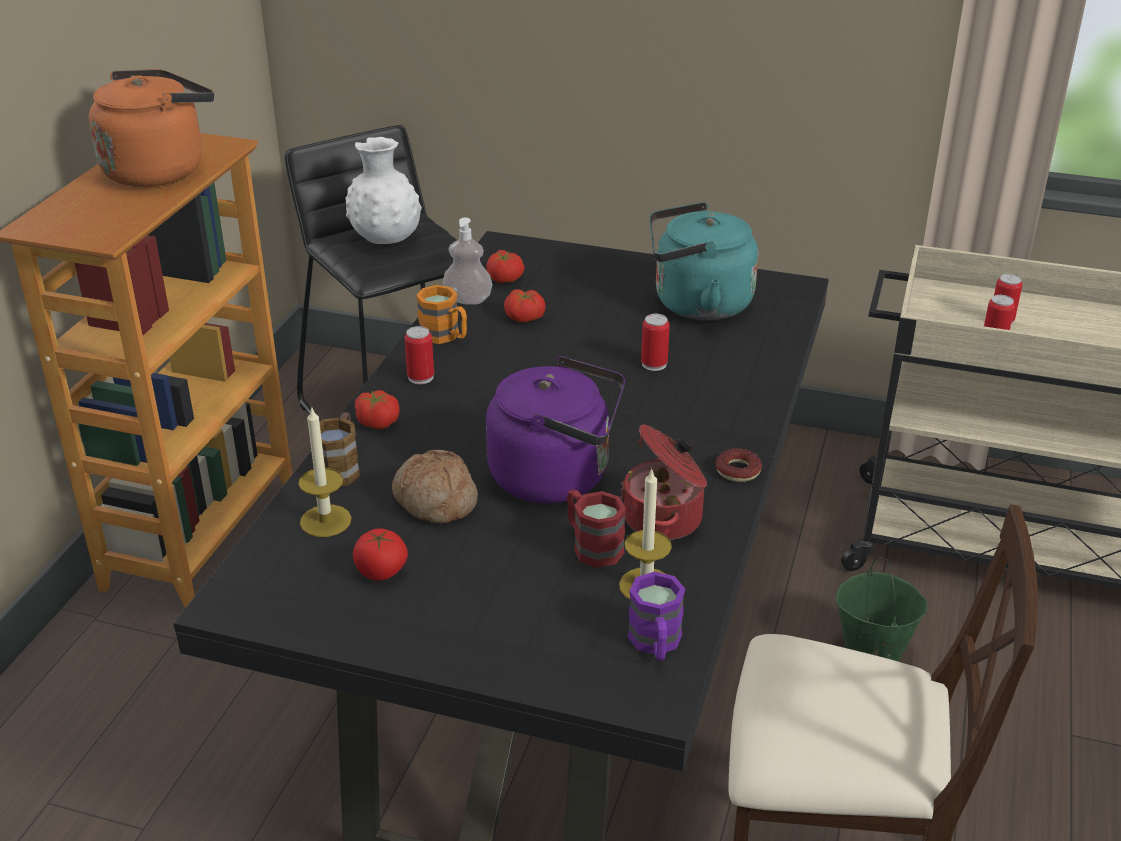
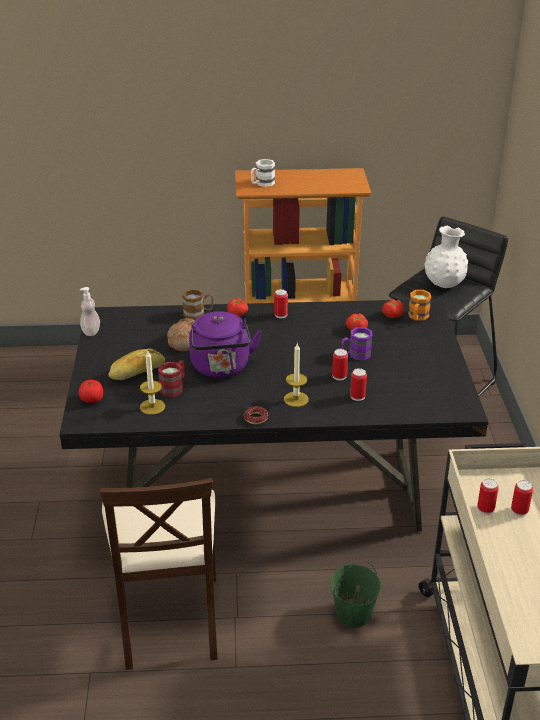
camera: 70 degrees right, 0 degrees up
orange kettle [89,69,214,187] -> none
candle [298,406,352,537] -> candle moved to [284,344,309,407]
tomato [353,528,408,581] -> tomato moved to [79,380,103,403]
orange mug [416,285,467,344] -> orange mug moved to [408,290,431,320]
soap dispenser [443,218,493,305] -> soap dispenser moved to [80,287,100,336]
cooking pot [621,425,707,540] -> none
purple mug [628,571,685,661] -> purple mug moved to [341,327,373,360]
turquoise kettle [649,202,758,321] -> none
none -> bread [108,348,165,380]
none -> white mug [251,159,275,187]
none -> can [350,368,367,401]

